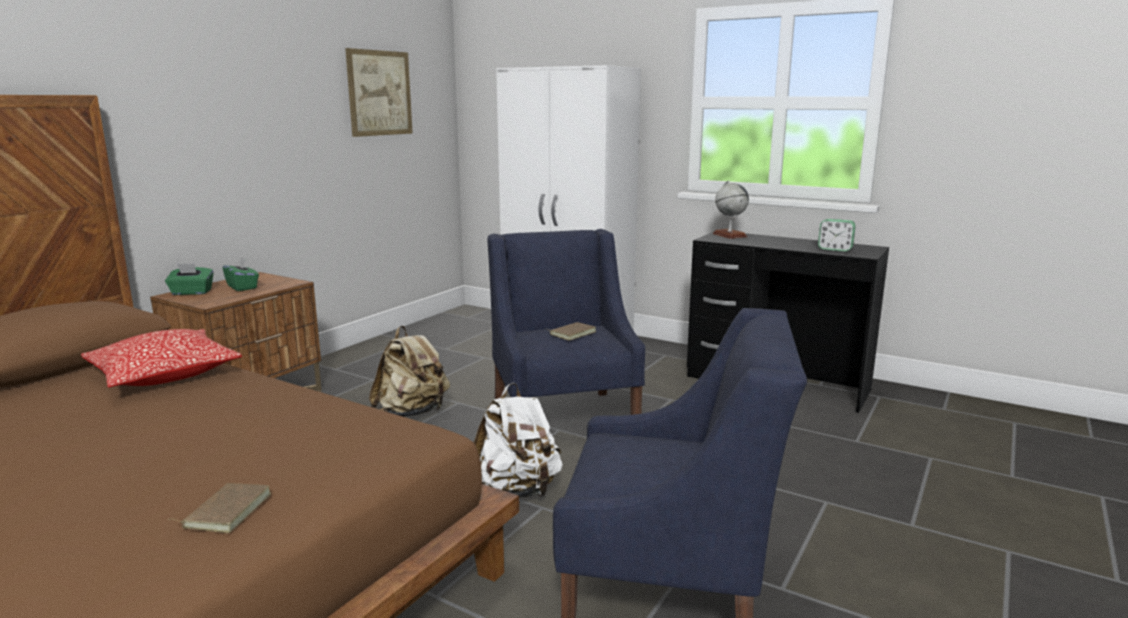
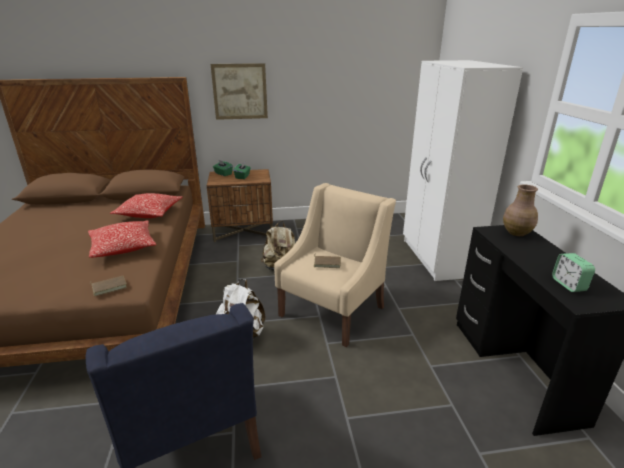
camera: 50 degrees right, 10 degrees up
brown book [167,483,271,533] -> brown book moved to [90,276,127,296]
picture [345,48,413,137] -> picture moved to [211,63,268,120]
blue armchair [487,229,645,415] -> beige armchair [274,183,396,348]
globe [713,181,749,239] -> brown vase [503,184,538,236]
none -> pillow [88,220,156,258]

